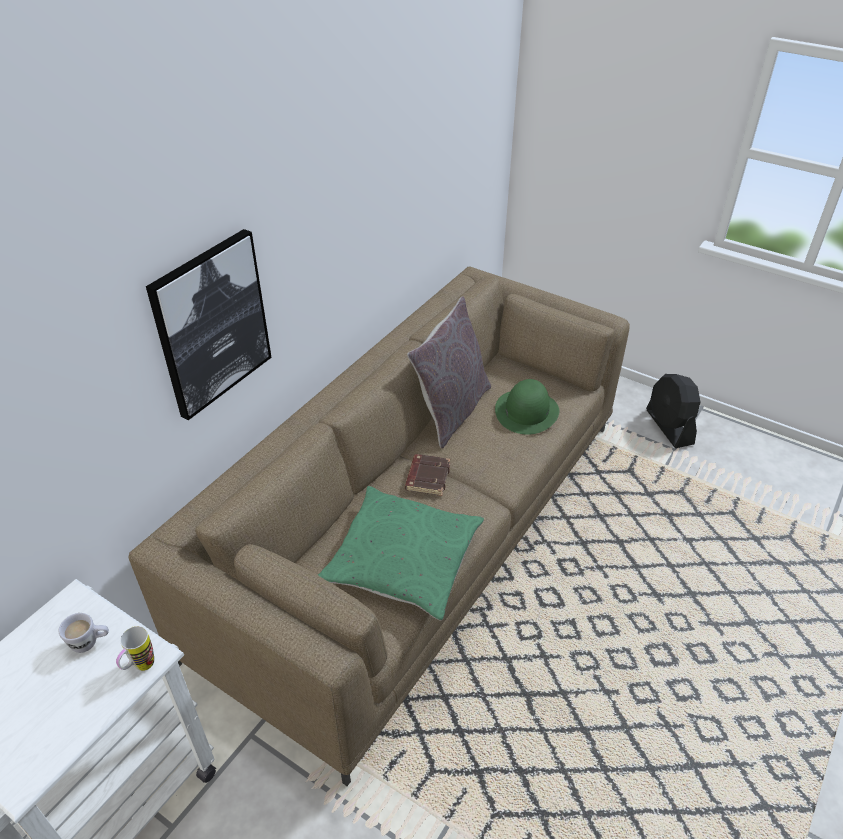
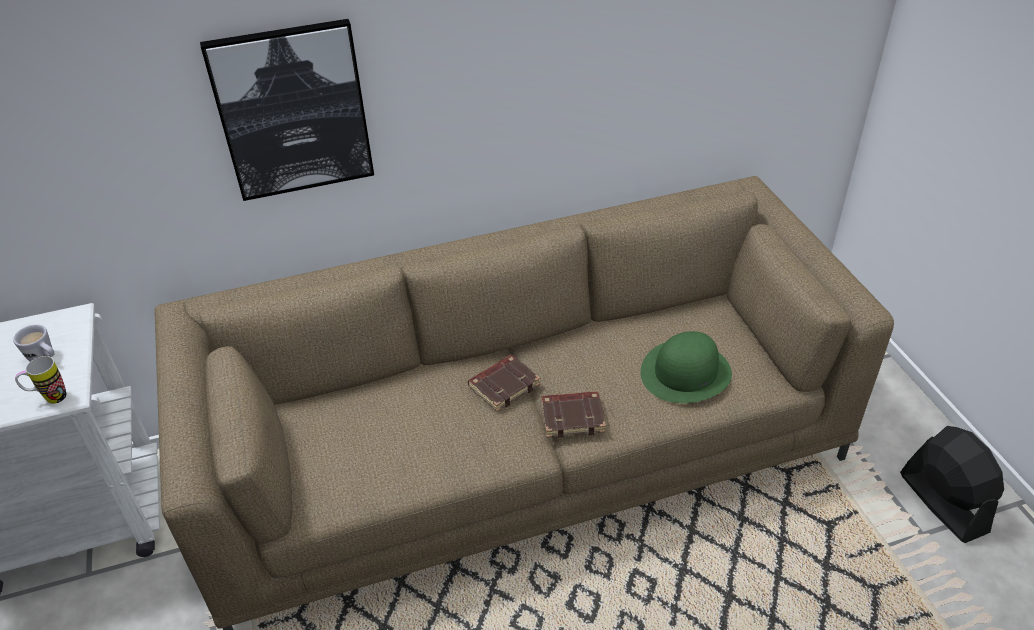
camera: 40 degrees right, 0 degrees up
green pillow [318,486,484,621] -> none
grey pillow [407,296,491,448] -> none
black fan [646,374,700,448] -> black fan turned 135 degrees clockwise [900,426,1004,543]
none -> brown book [542,391,606,438]

